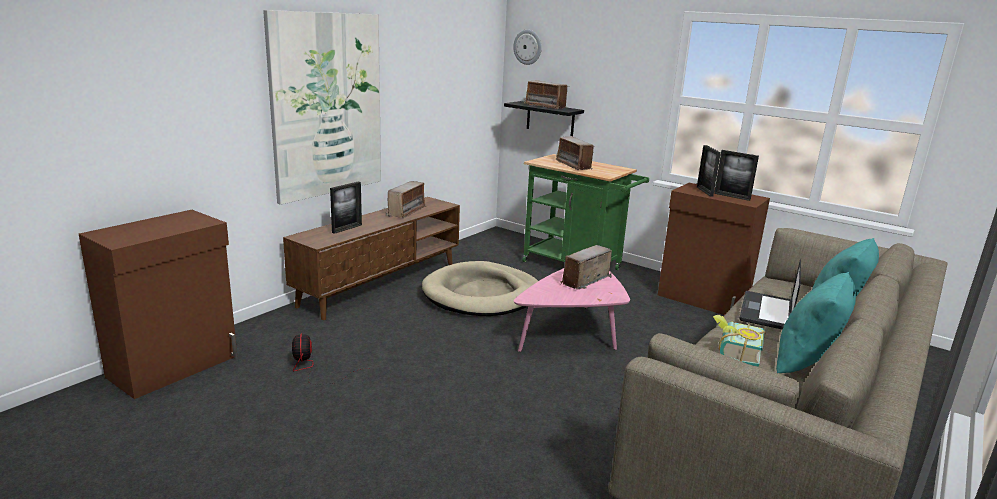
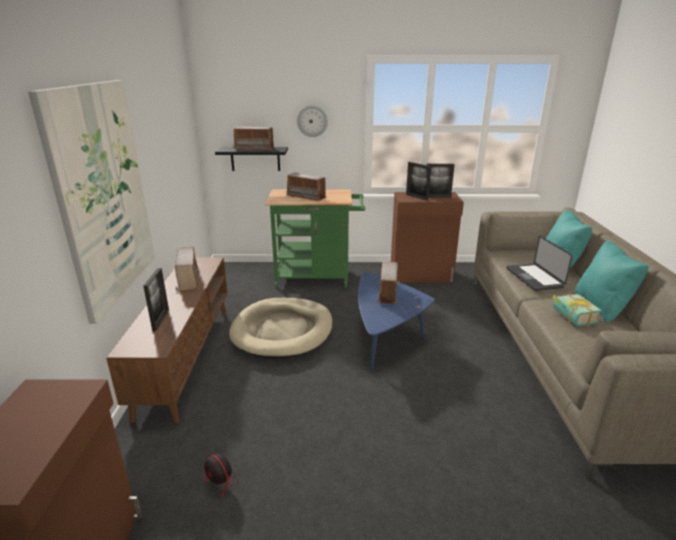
camera: 35 degrees left, 5 degrees up
wall clock [513,29,542,65] -> wall clock moved to [297,105,328,137]
pink coffee table [513,268,630,352] -> blue coffee table [358,272,435,372]

